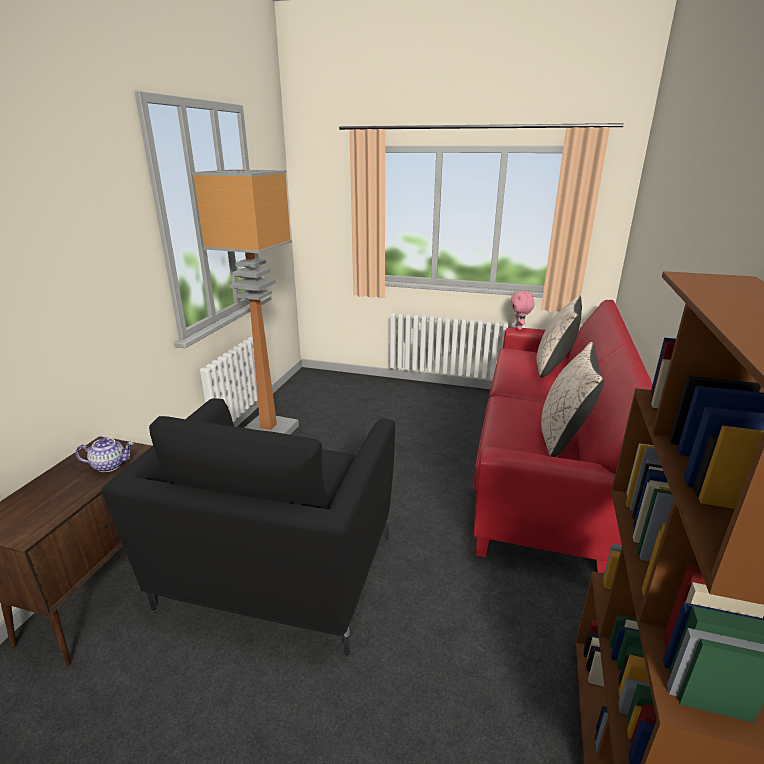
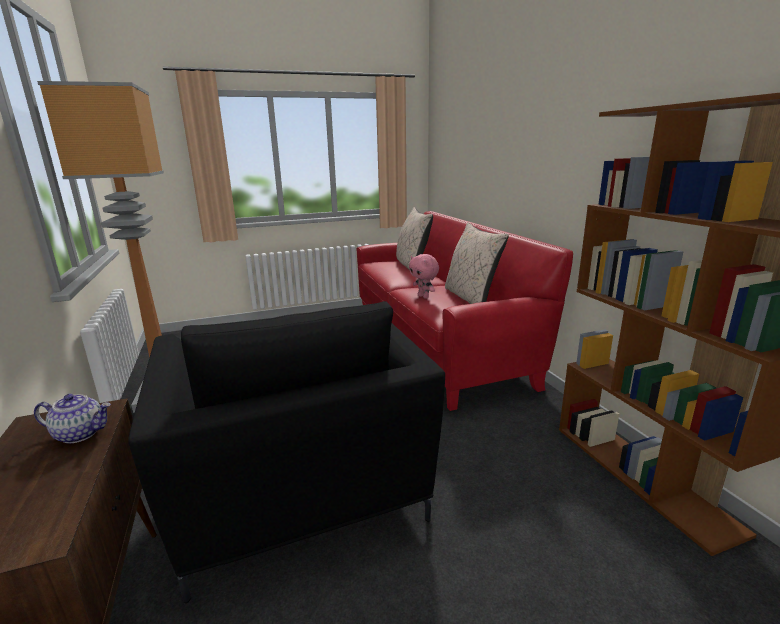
camera: 35 degrees left, 5 degrees down
teapot [76,438,134,472] -> teapot turned 45 degrees clockwise [34,394,111,443]
pink plush toy [510,291,534,330] -> pink plush toy moved to [409,254,439,299]

